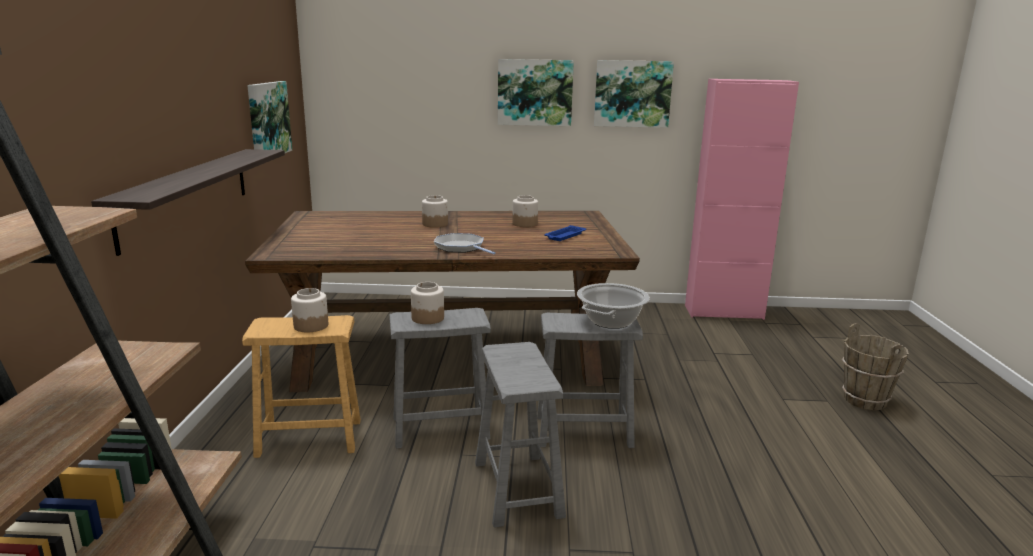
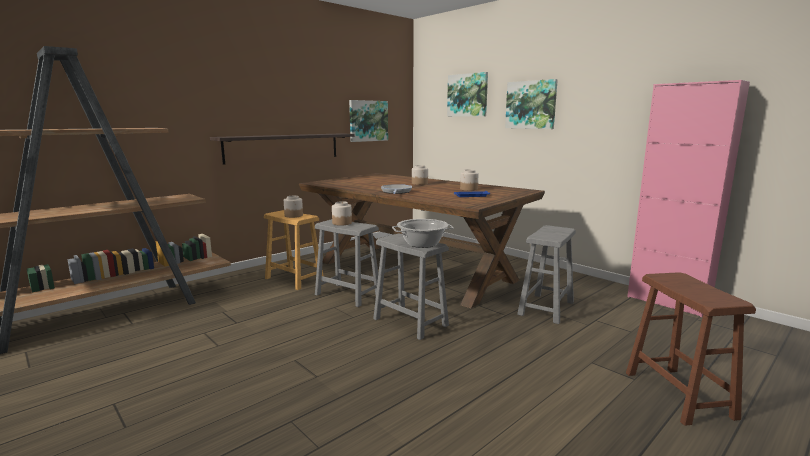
camera: 45 degrees right, 5 degrees down
grey stool [475,342,566,528] -> grey stool moved to [517,225,576,324]
picture [594,60,674,128] -> picture moved to [447,72,488,117]
brown bucket [842,323,909,410] -> brown stool [626,272,756,426]

